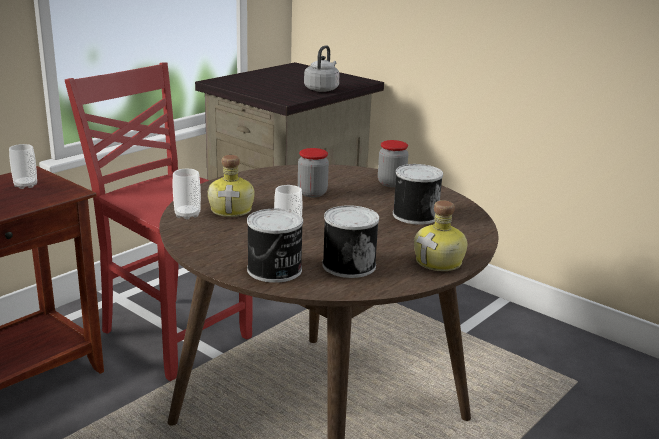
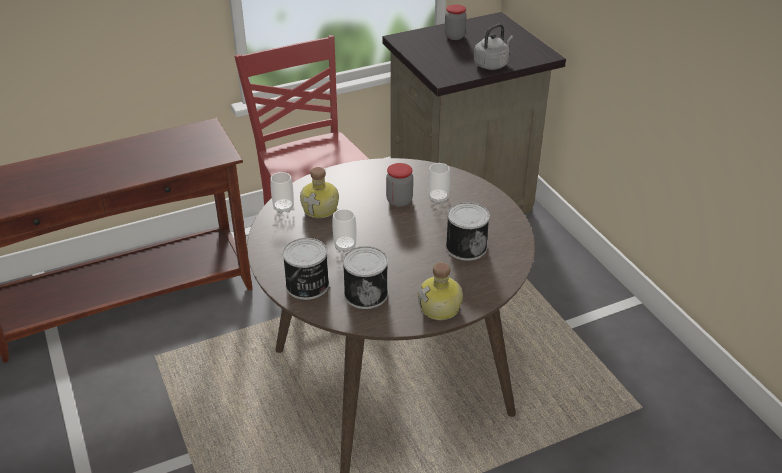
camera: 25 degrees right, 15 degrees up
cup [9,144,37,189] -> cup moved to [428,163,450,203]
jar [378,140,408,187] -> jar moved to [445,4,467,40]

